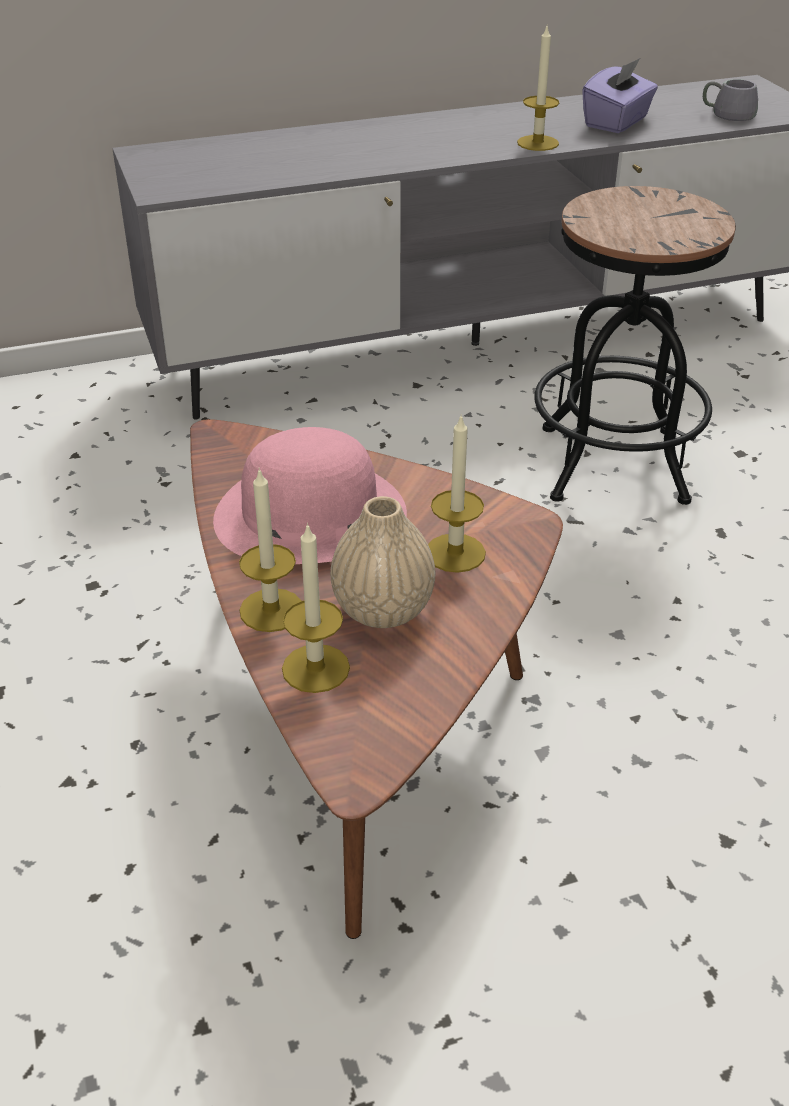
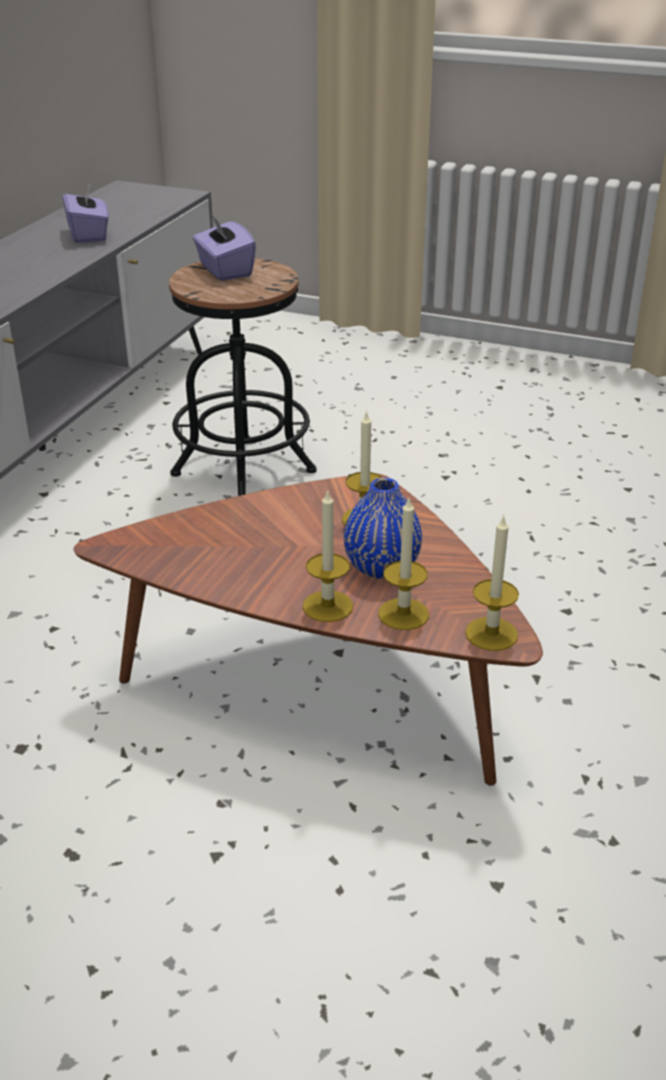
camera: 50 degrees left, 5 degrees down
pink hat [213,427,407,564] -> none
beige vase [330,496,436,628] -> blue vase [344,478,422,579]
candle [517,26,559,151] -> candle moved to [465,514,519,651]
grey mug [703,79,758,121] -> none
none -> purple tissue box [193,215,256,281]

